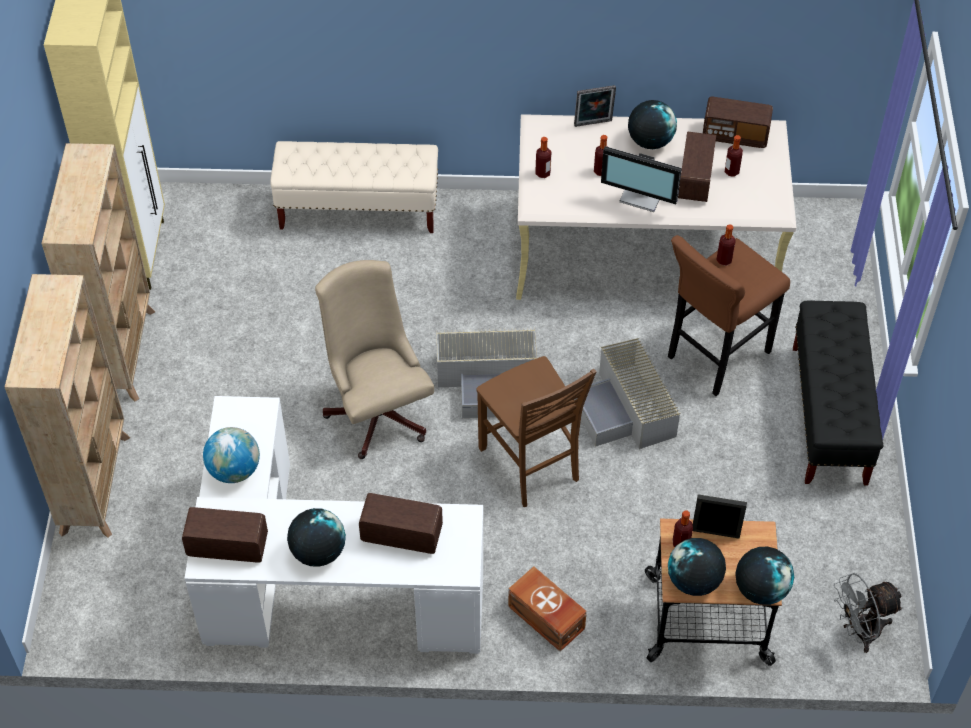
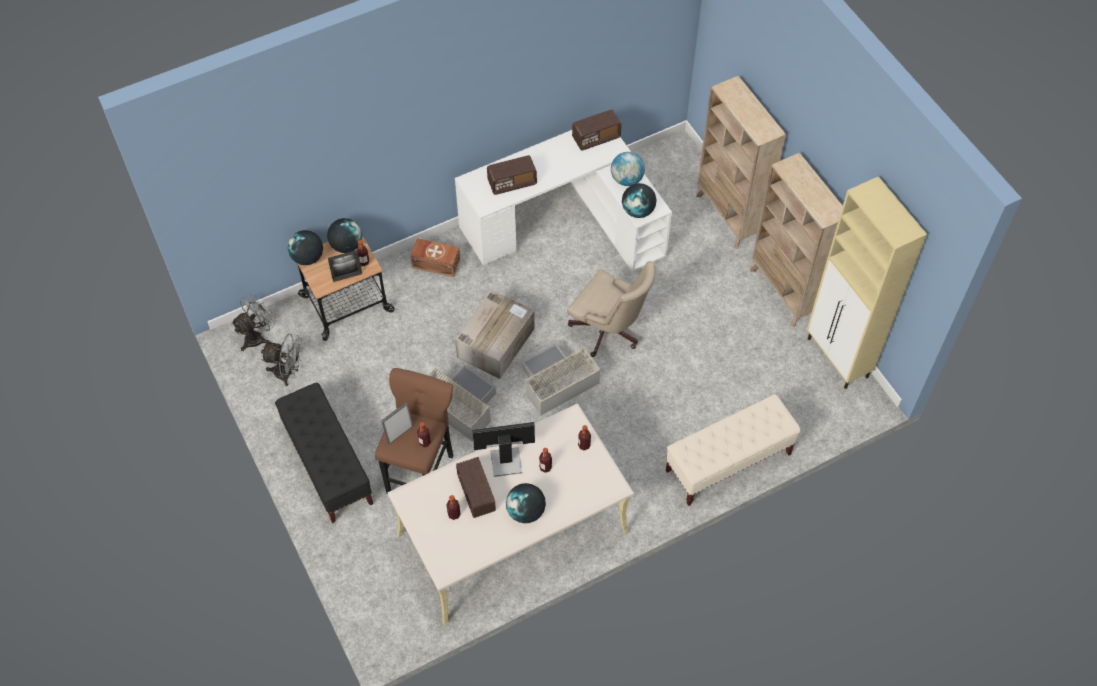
camera: 150 degrees right, 5 degrees up
globe [287,508,346,567] -> globe moved to [622,183,656,218]
brown chair [476,356,597,507] -> cardboard box [455,289,535,379]
picture frame [574,85,616,127] -> picture frame moved to [381,402,413,444]
radio [703,97,773,148] -> none
none -> grey fan [261,334,303,386]

